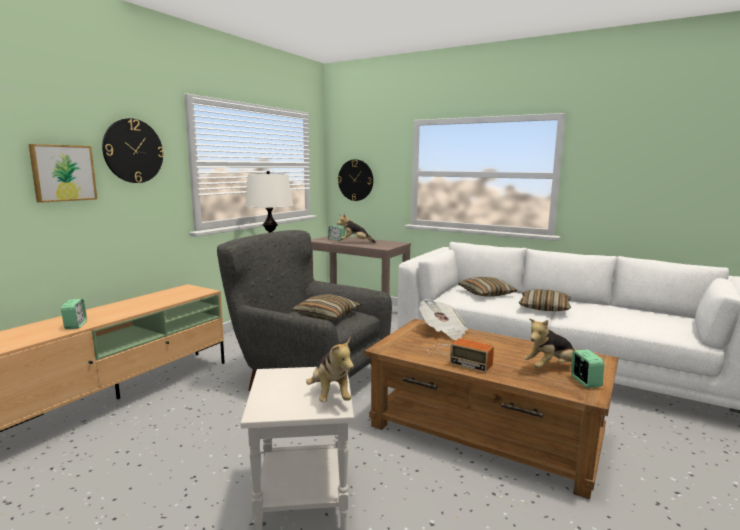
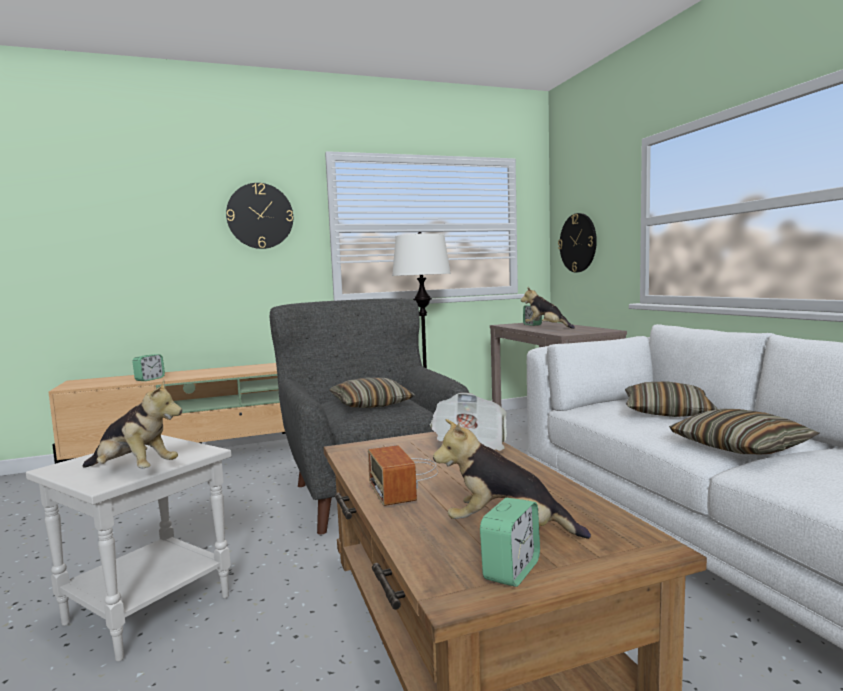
camera: 40 degrees right, 5 degrees down
picture [28,144,97,203] -> none
plush toy [306,338,354,402] -> plush toy turned 90 degrees counterclockwise [82,380,182,468]

